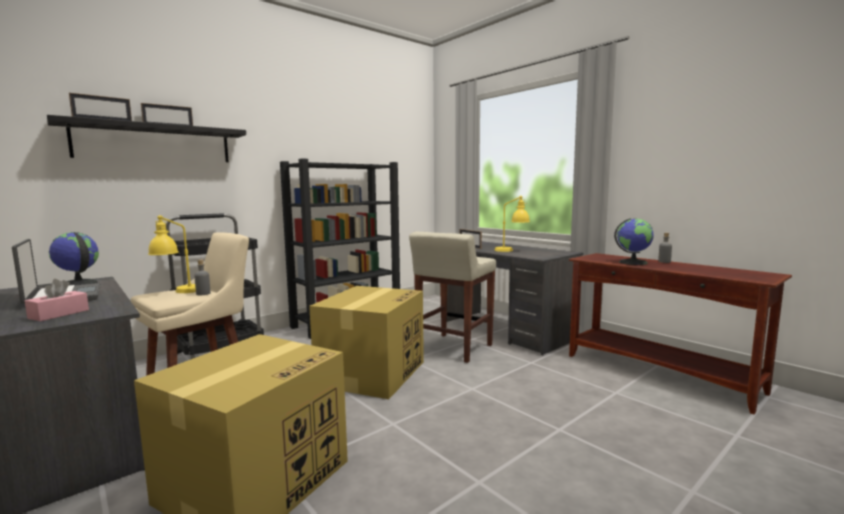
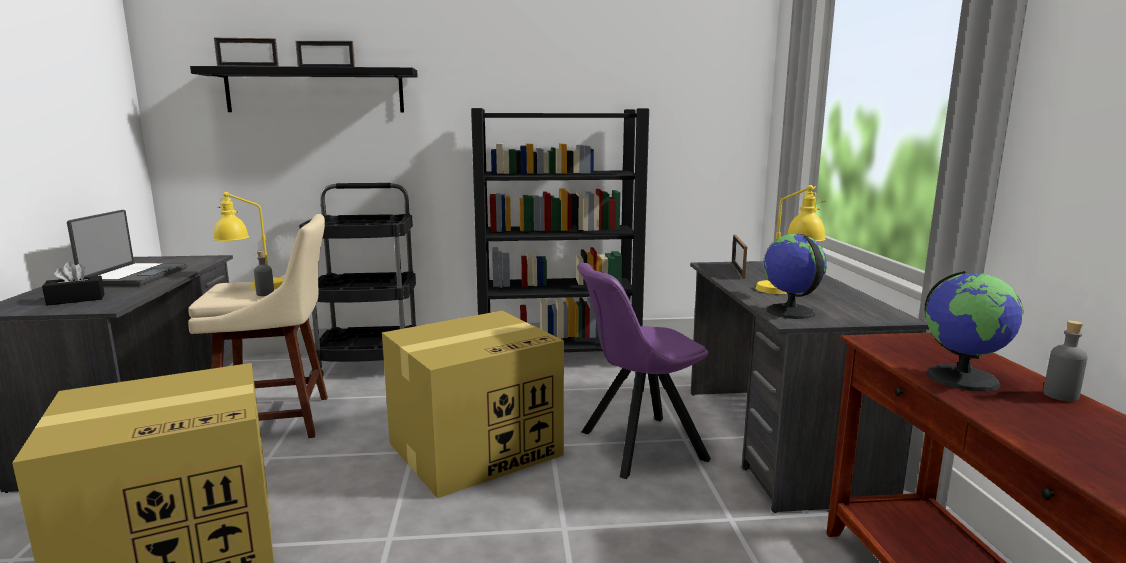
camera: 35 degrees right, 5 degrees up
pink tissue box [25,279,89,321] -> black tissue box [42,262,105,306]
globe [49,232,99,286] -> globe moved to [763,234,827,319]
beige stool [409,232,496,363] -> purple chair [577,263,711,479]

